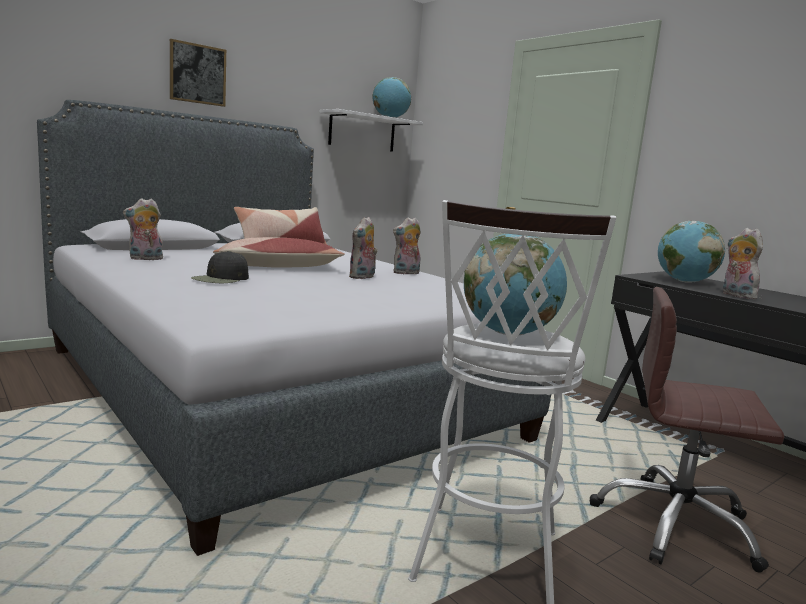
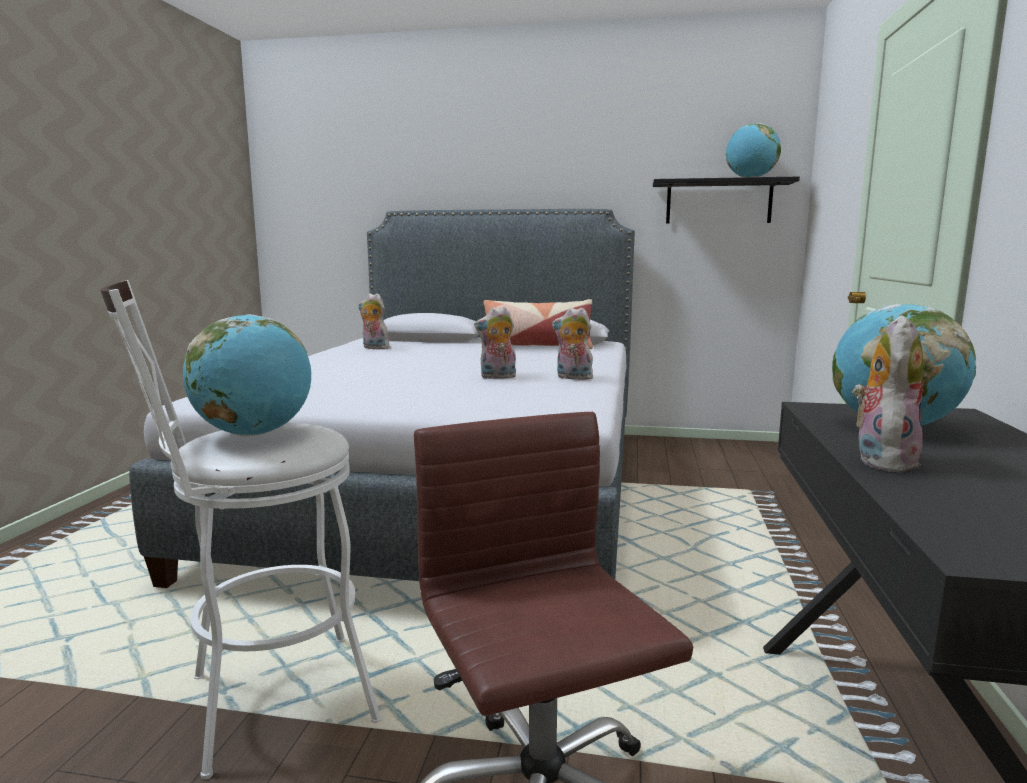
camera: 50 degrees right, 0 degrees up
picture [170,39,226,107] -> none
black cap [191,251,249,283] -> none
pillow [213,237,345,268] -> none
white shelf [319,109,423,152] -> black shelf [653,177,800,224]

